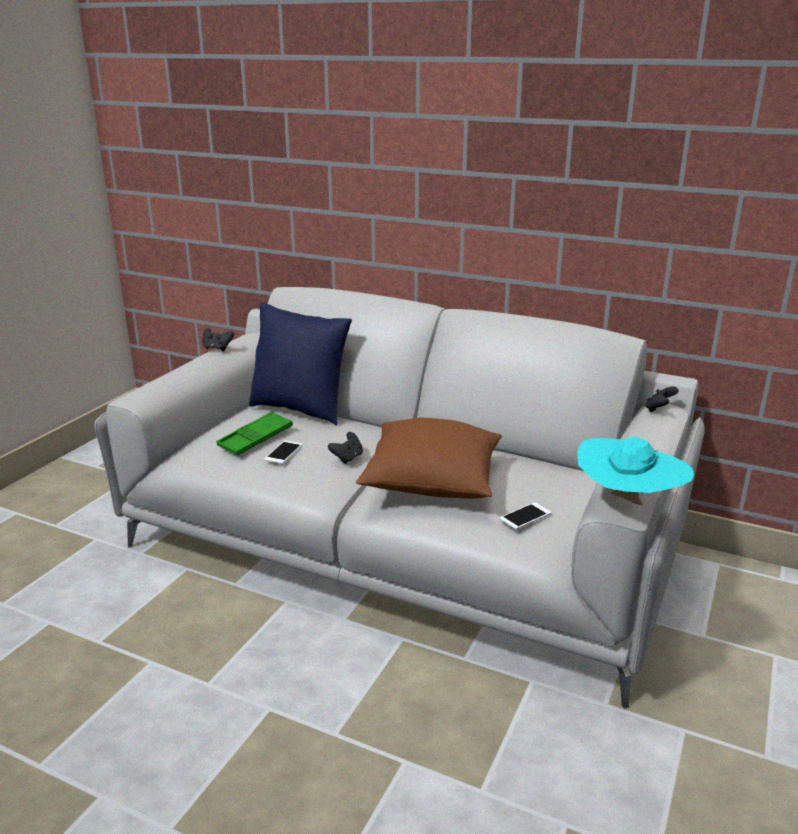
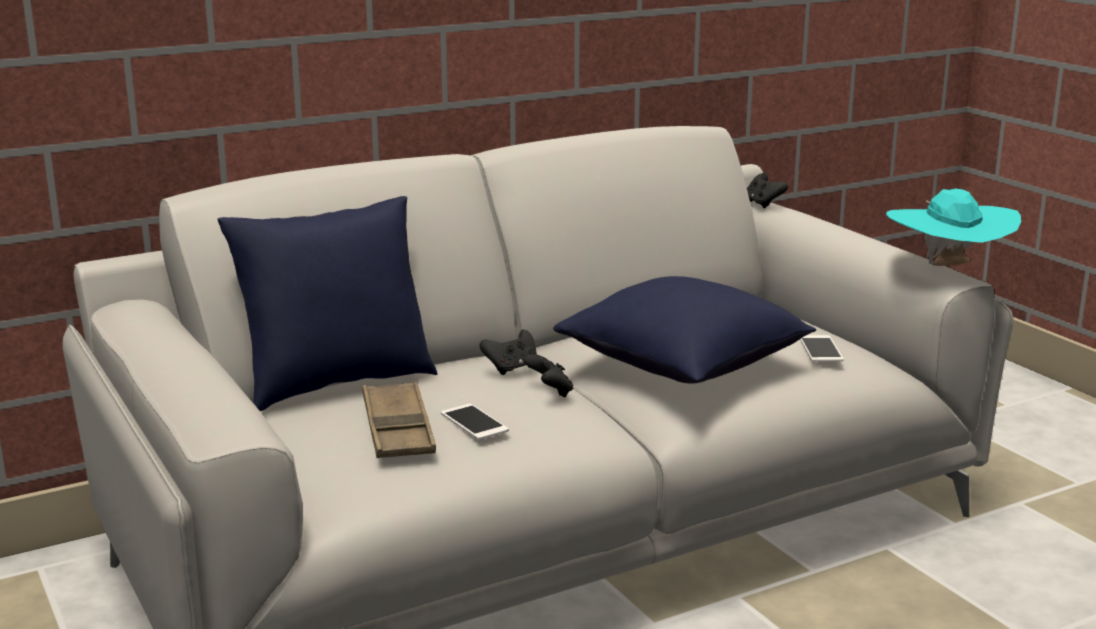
camera: 55 degrees left, 5 degrees down
black game controller [203,328,234,351] -> black game controller moved to [479,330,537,375]
green tray [217,412,293,455] -> brown tray [362,382,436,458]
brown pillow [356,418,502,499] -> blue pillow [553,276,816,383]

